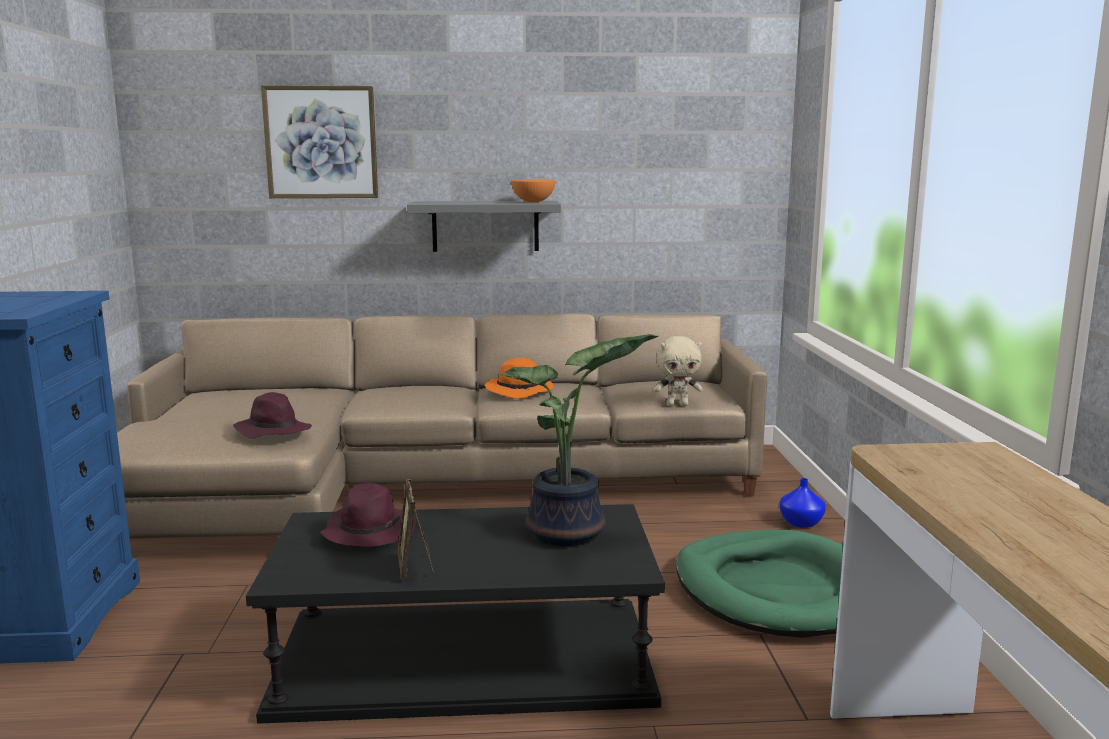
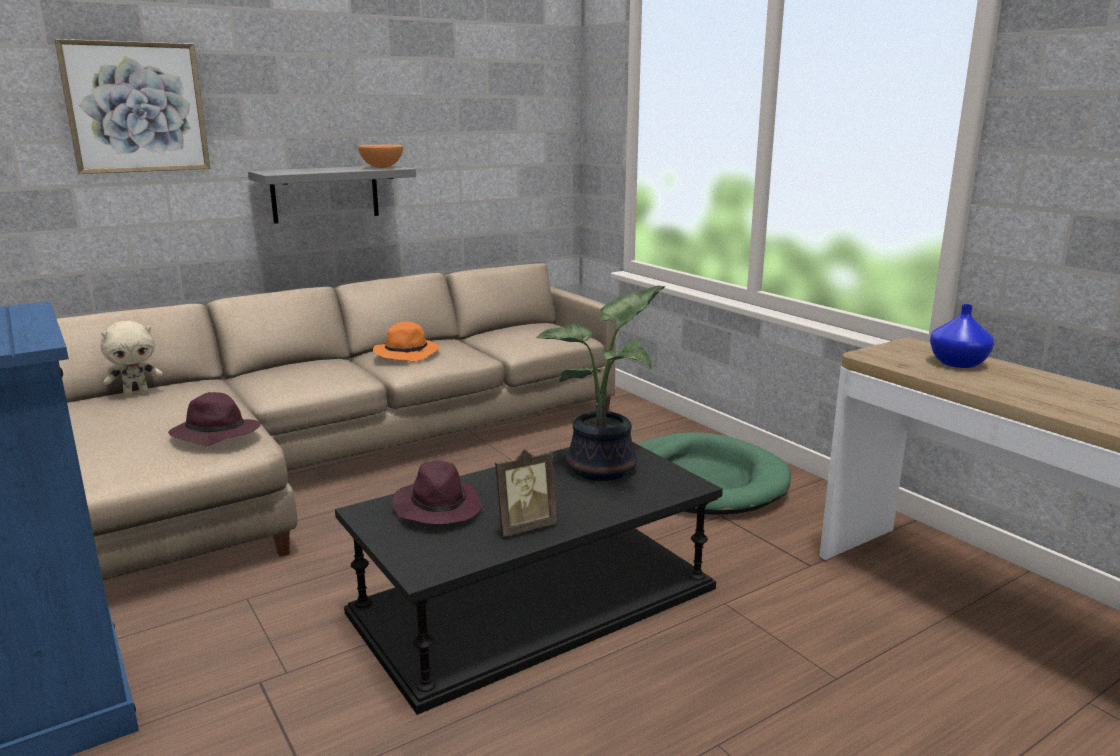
camera: 30 degrees left, 5 degrees up
picture frame [398,479,434,579] -> picture frame turned 75 degrees counterclockwise [495,449,558,537]
beige plush toy [653,336,703,406] -> beige plush toy moved to [100,321,163,397]
blue vase [779,478,826,528] -> blue vase moved to [930,304,994,368]

